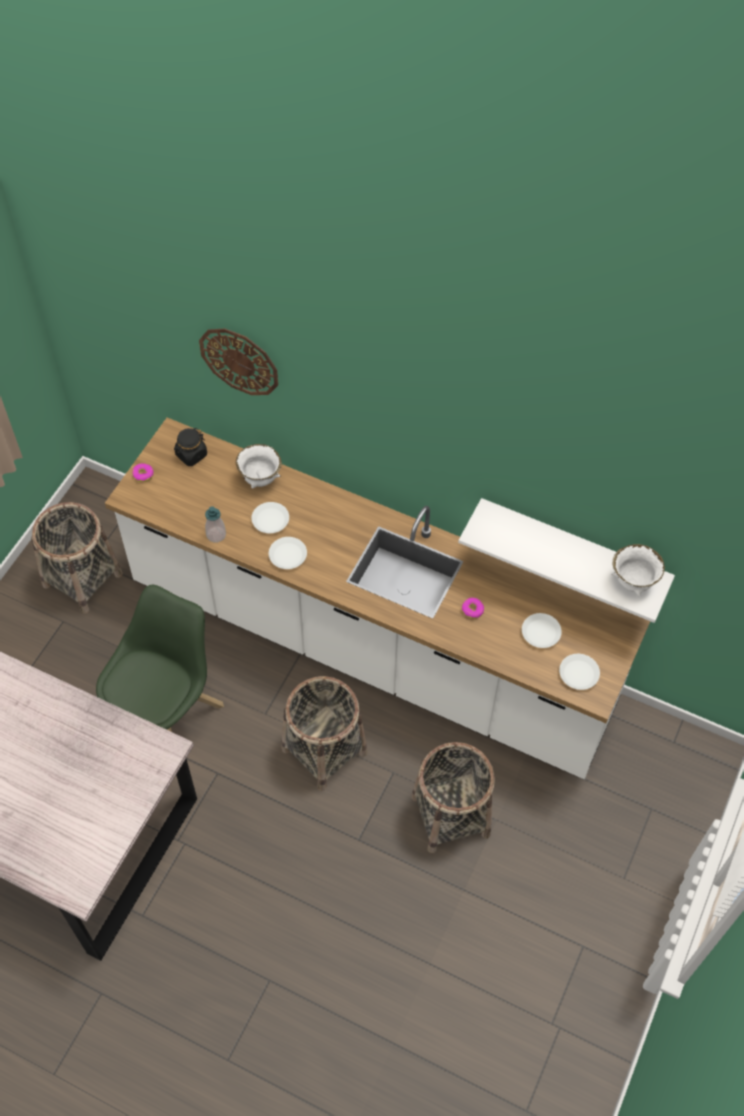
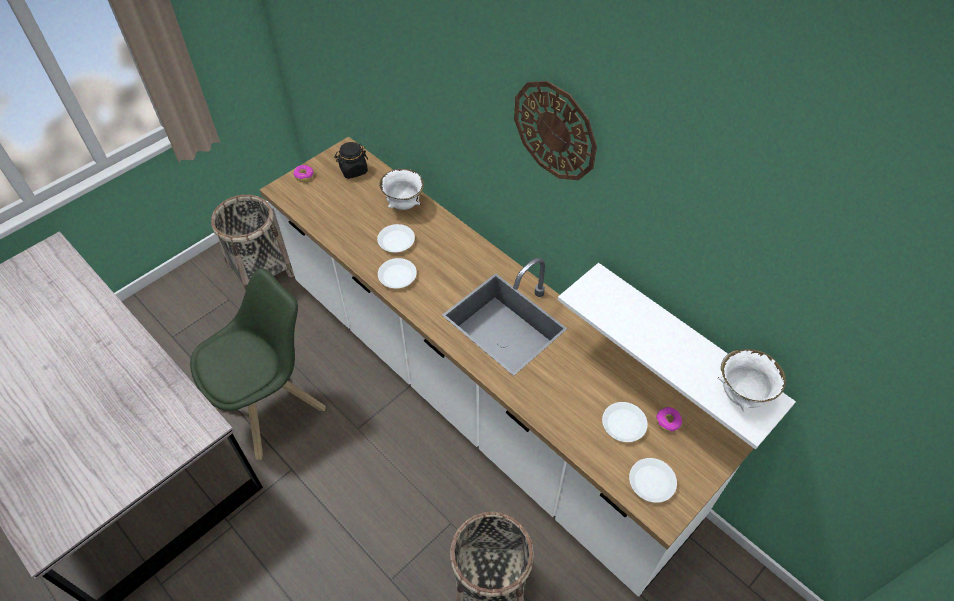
camera: 20 degrees right, 5 degrees down
wall clock [199,328,278,395] -> wall clock moved to [514,81,597,180]
soap dispenser [205,506,226,543] -> none
basket [281,676,368,791] -> none
donut [462,598,484,619] -> donut moved to [656,407,682,432]

